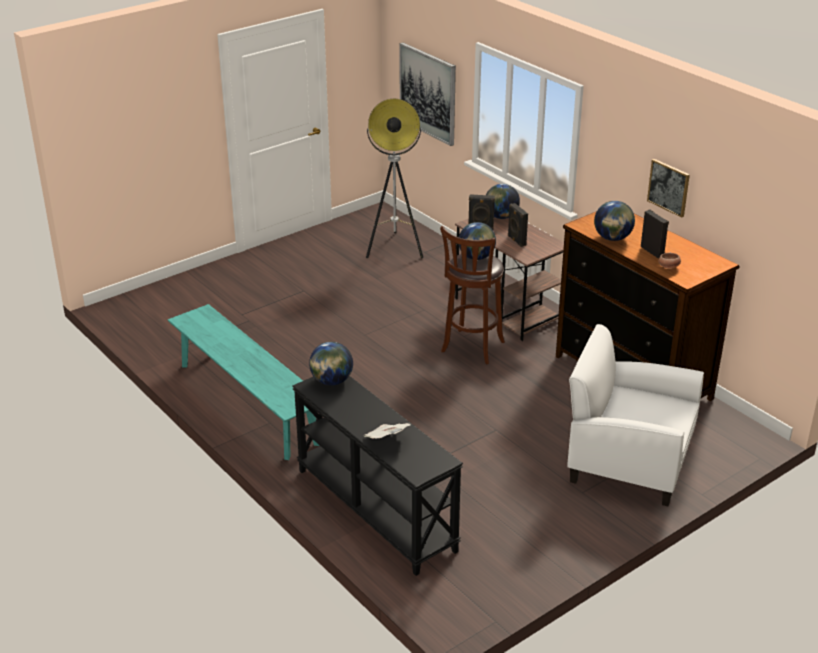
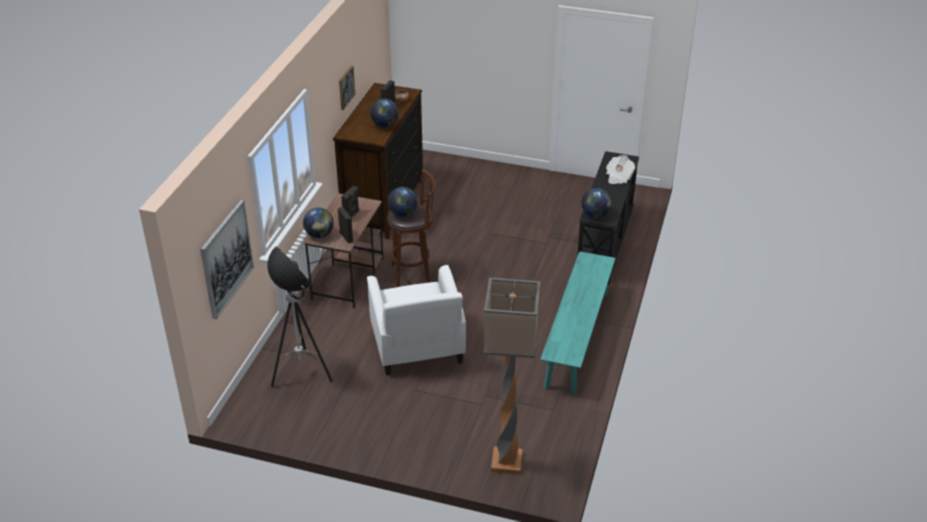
camera: 125 degrees left, 5 degrees up
white armchair [567,324,704,506] -> white armchair moved to [367,265,466,375]
none -> floor lamp [483,278,540,475]

